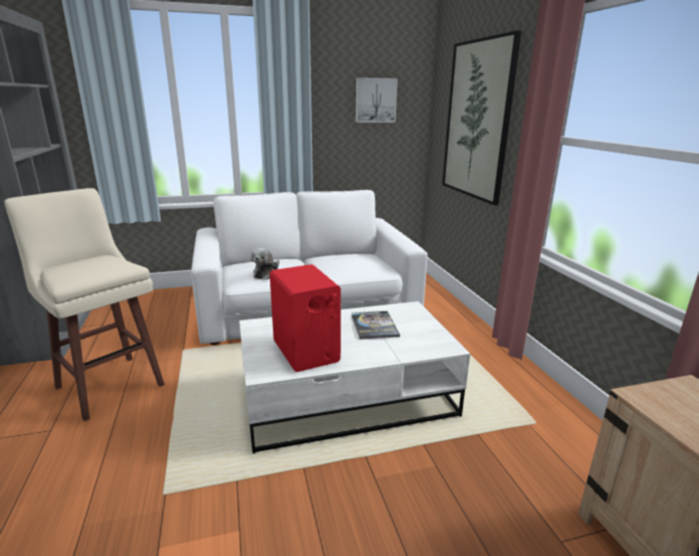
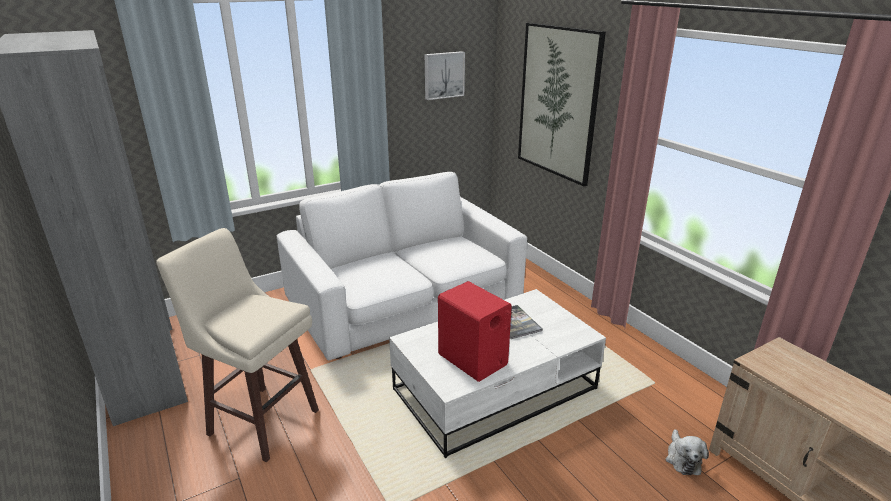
camera: 15 degrees left, 5 degrees up
plush toy [251,248,279,280] -> plush toy moved to [666,429,709,475]

